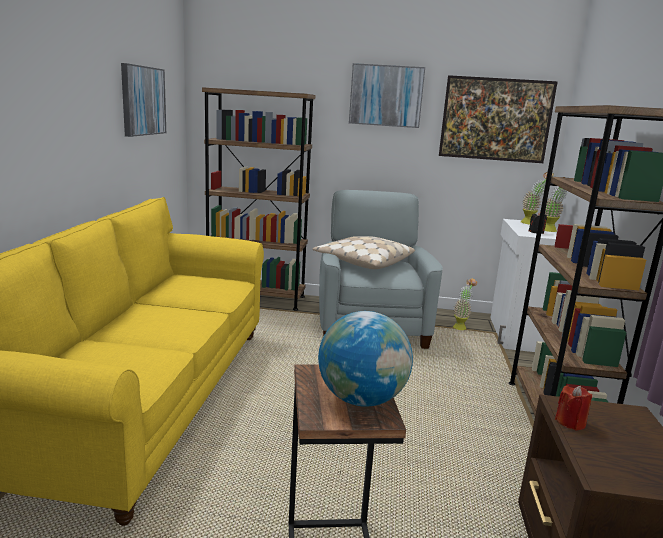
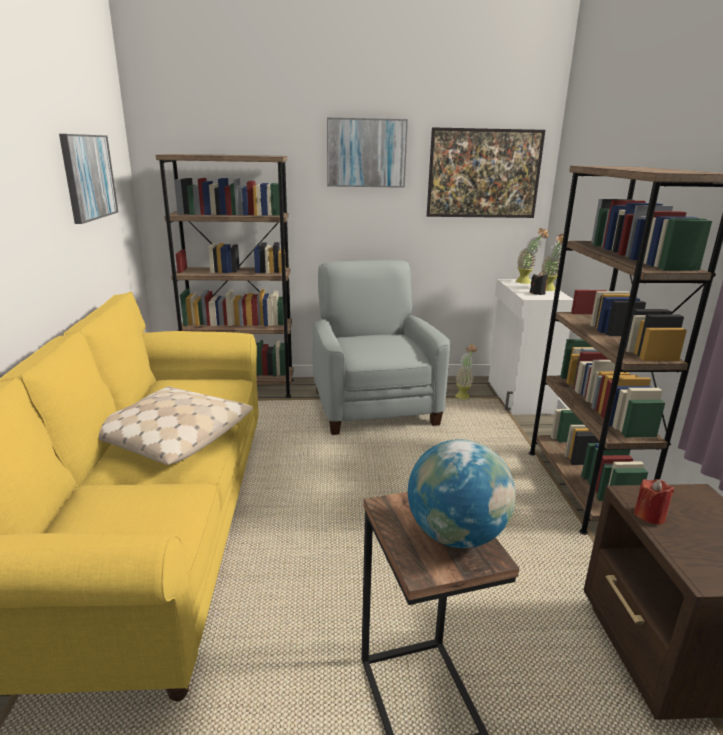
camera: 10 degrees left, 5 degrees up
beige pillow [313,236,415,269] -> beige pillow moved to [99,386,253,465]

